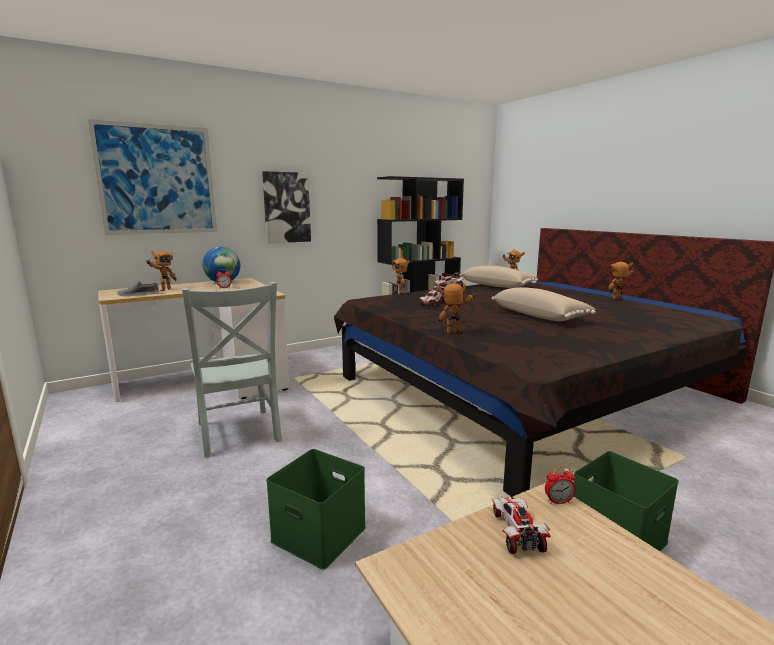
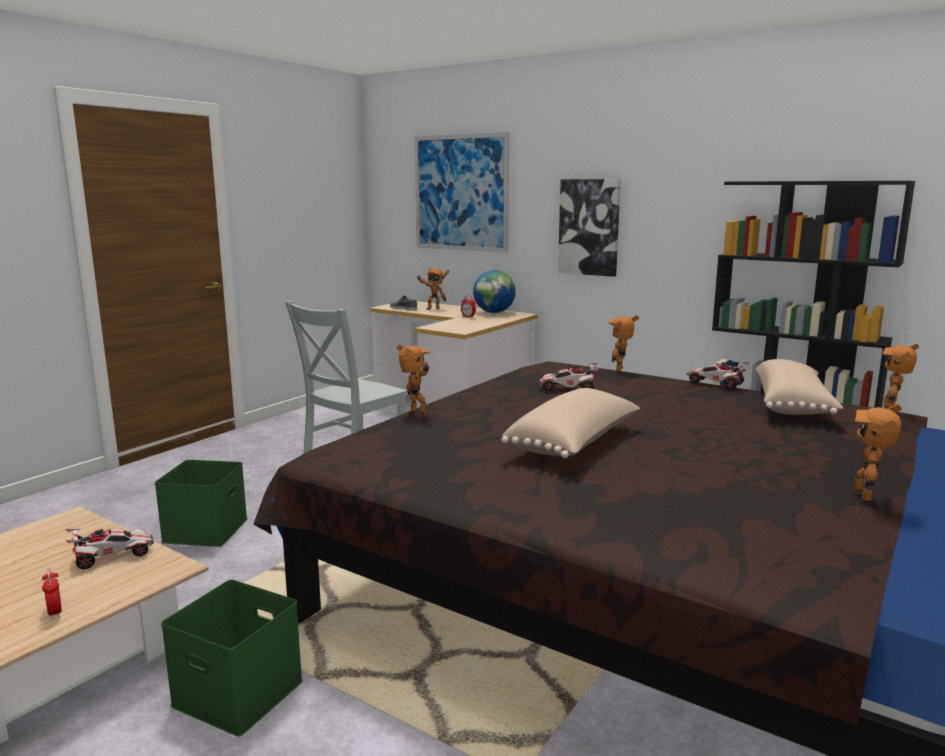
camera: 65 degrees right, 0 degrees up
alarm clock [545,467,576,504] -> alarm clock moved to [42,568,62,619]
toy robot [608,262,635,300] -> toy robot turned 120 degrees counterclockwise [854,404,902,502]

